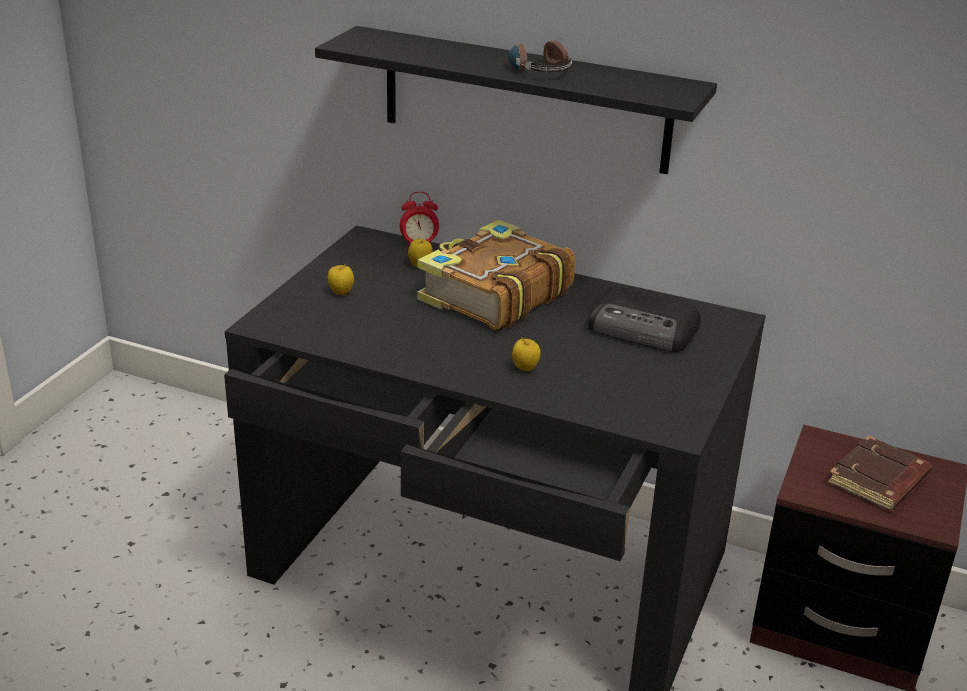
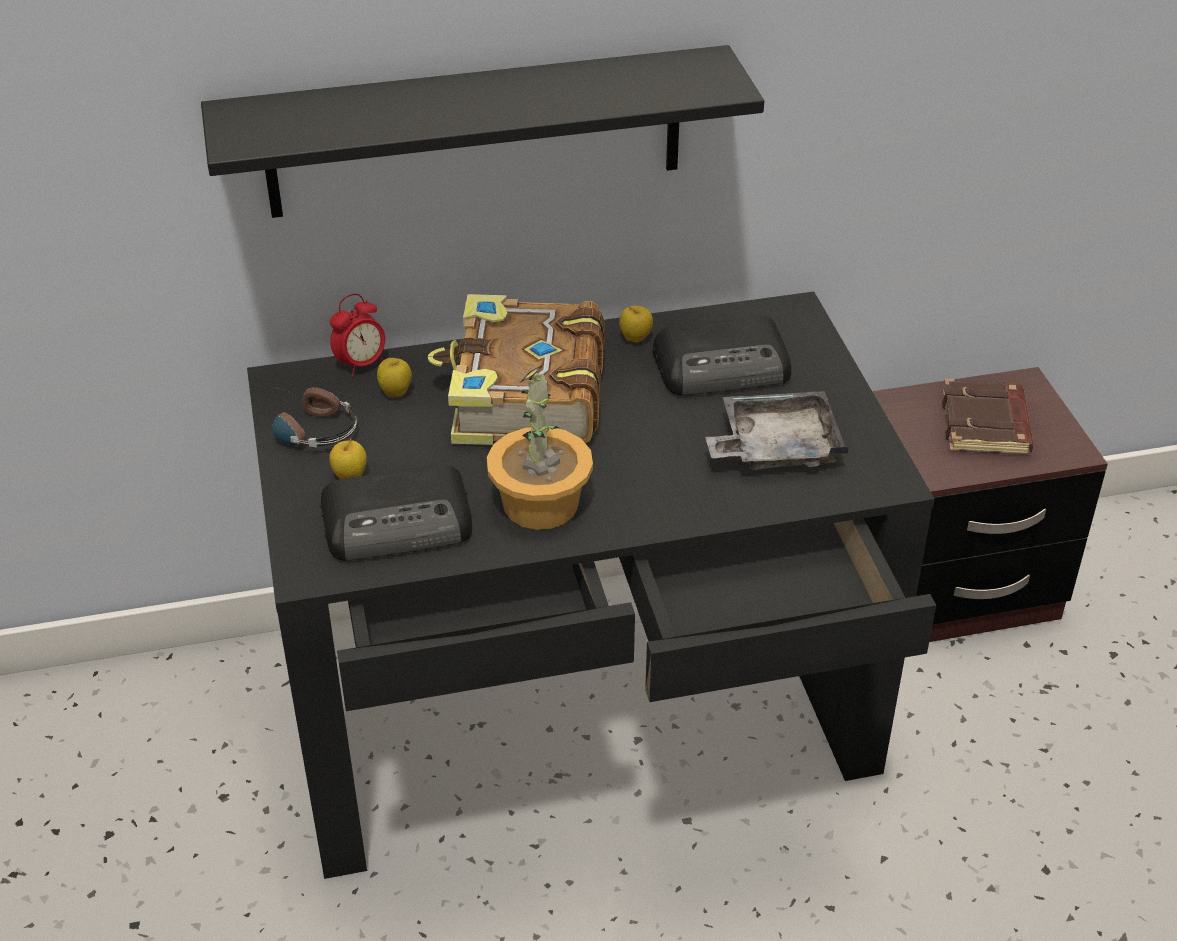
camera: 35 degrees left, 10 degrees up
headphones [508,40,572,72] -> headphones moved to [272,387,357,448]
apple [512,337,540,371] -> apple moved to [619,305,653,342]
none -> radio [320,465,472,561]
none -> potted plant [487,364,593,530]
none -> grey tray [706,391,848,470]

